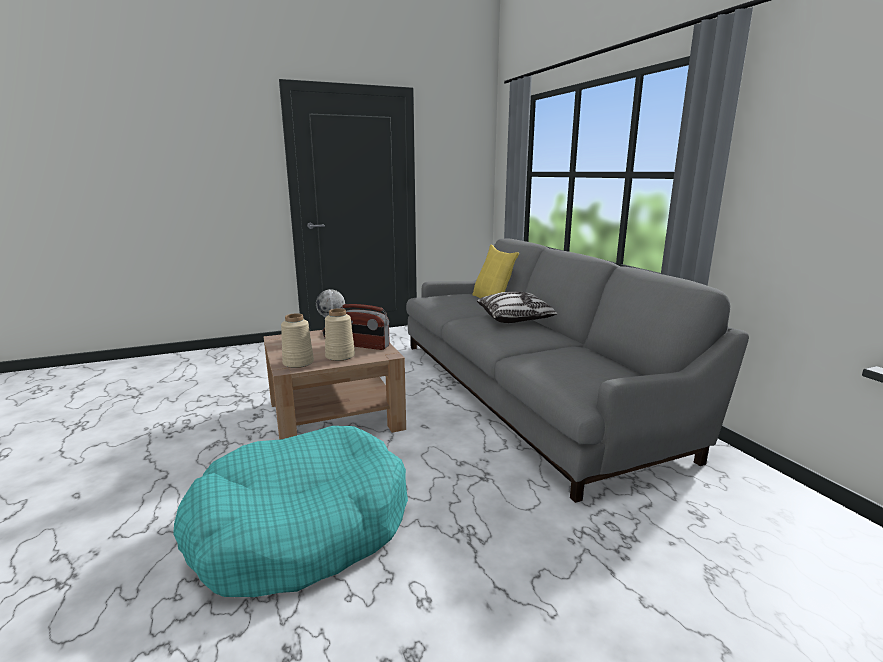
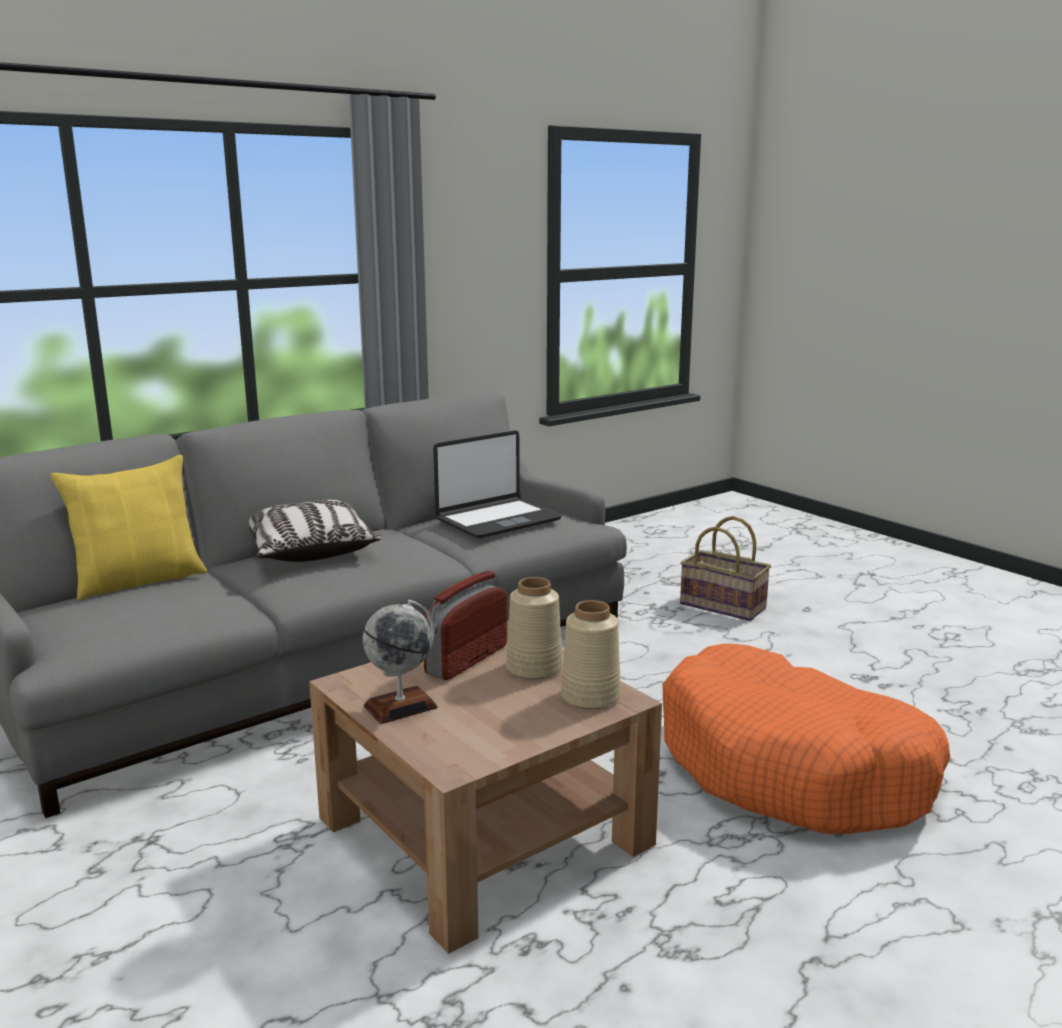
camera: 105 degrees left, 0 degrees up
turquoise dog bed [173,426,408,597] -> orange dog bed [663,643,950,834]
radio [341,304,390,350] -> radio turned 150 degrees counterclockwise [424,571,507,680]
none -> laptop [433,430,561,538]
none -> basket [680,516,771,621]

